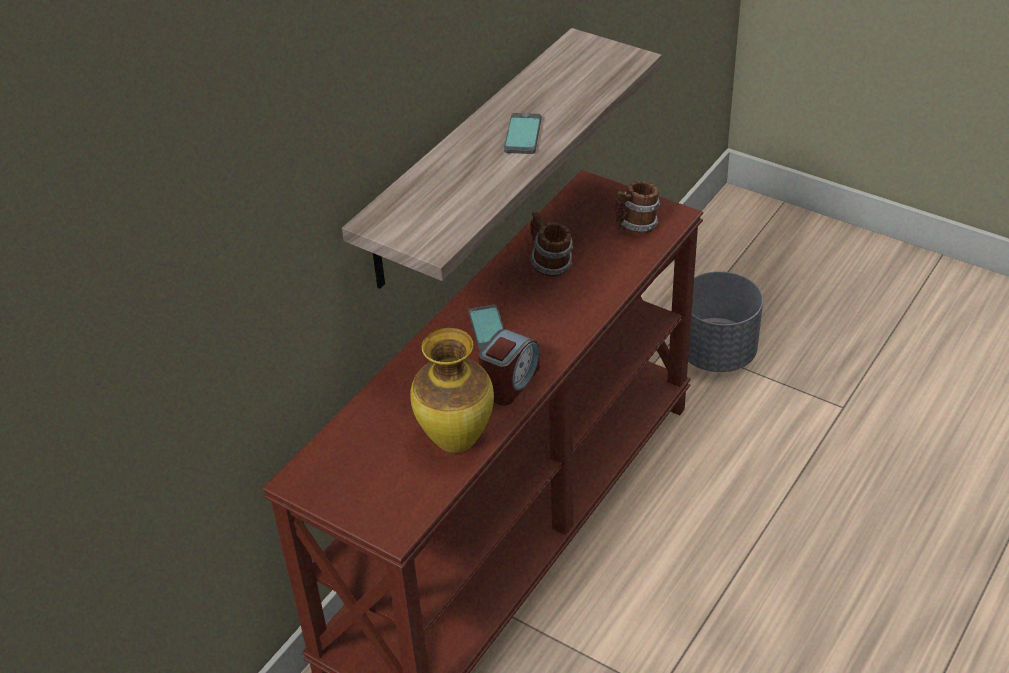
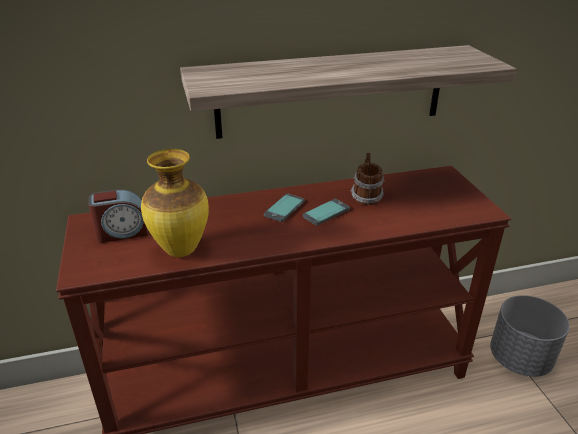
camera: 40 degrees right, 10 degrees down
alarm clock [478,329,540,406] -> alarm clock moved to [88,189,148,243]
phone [504,113,542,154] -> phone moved to [303,199,350,226]
mug [614,181,660,234] -> none

